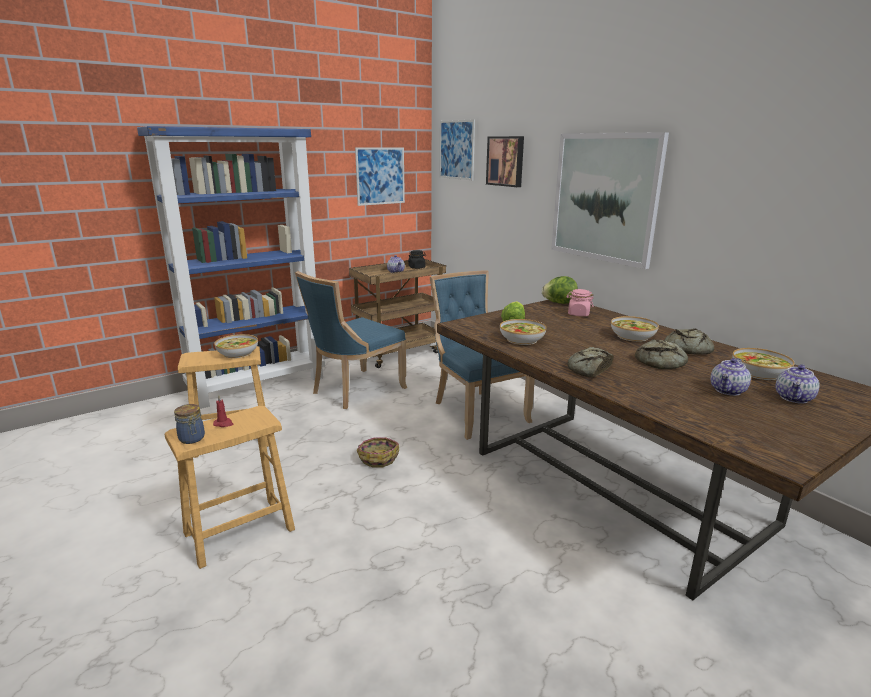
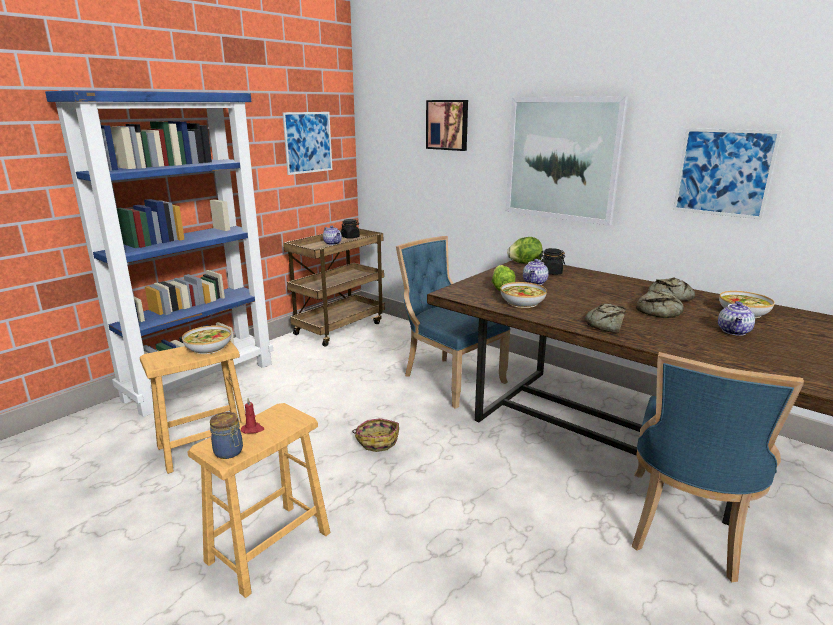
camera: 15 degrees left, 0 degrees up
blue chair [295,271,407,409] -> blue chair moved to [632,352,804,582]
picture [439,119,475,180] -> picture moved to [673,128,782,220]
pink jar [567,289,593,316] -> black jar [539,248,565,275]
bowl [611,316,659,342] -> none
teapot [775,364,820,404] -> teapot moved to [523,259,548,285]

